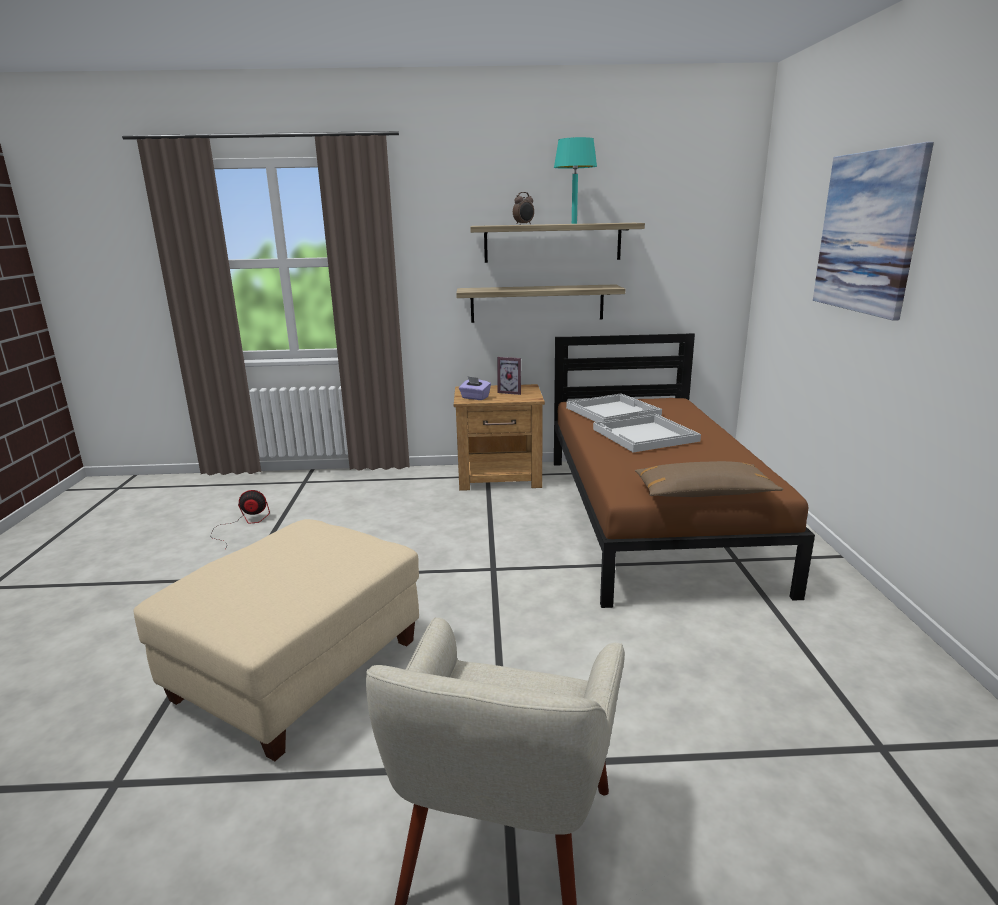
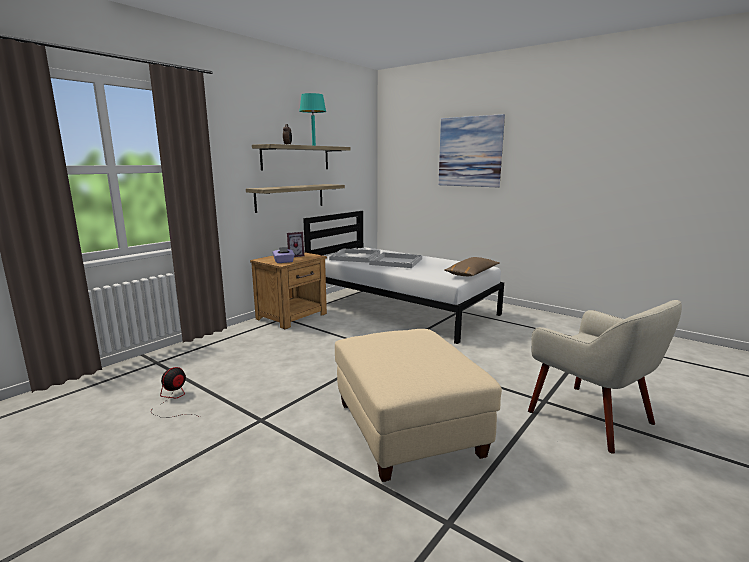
camera: 50 degrees left, 5 degrees down
brown bed [554,333,815,608] -> white bed [303,211,504,344]

